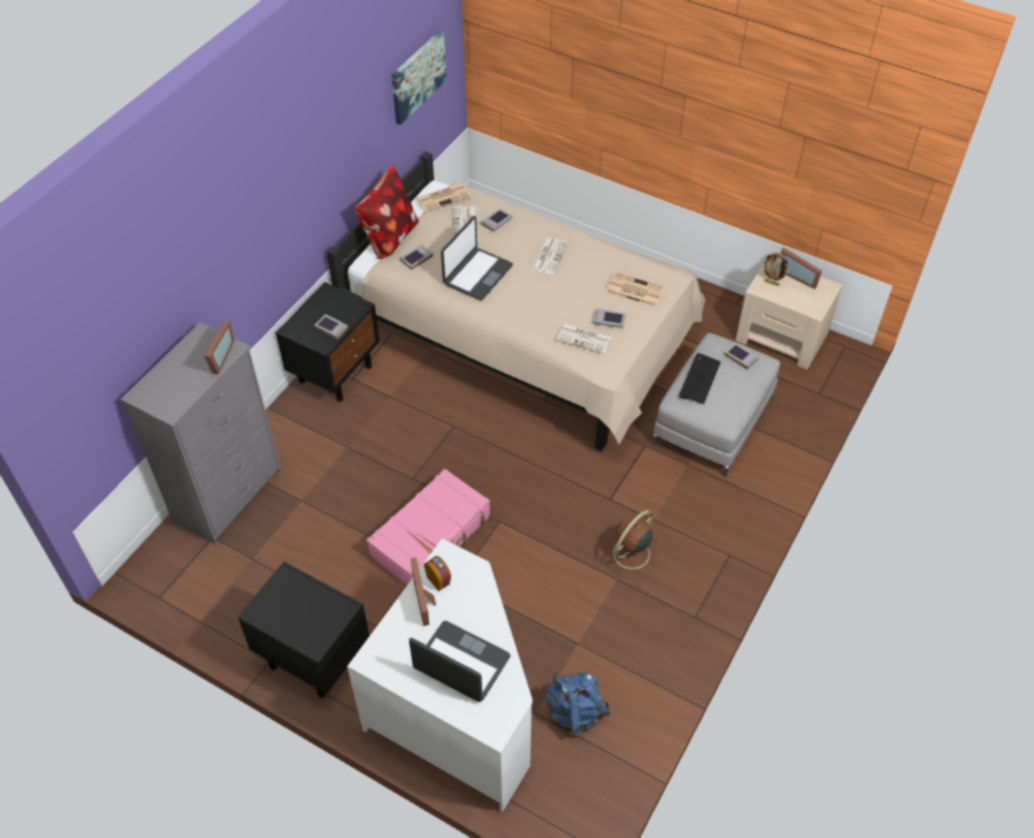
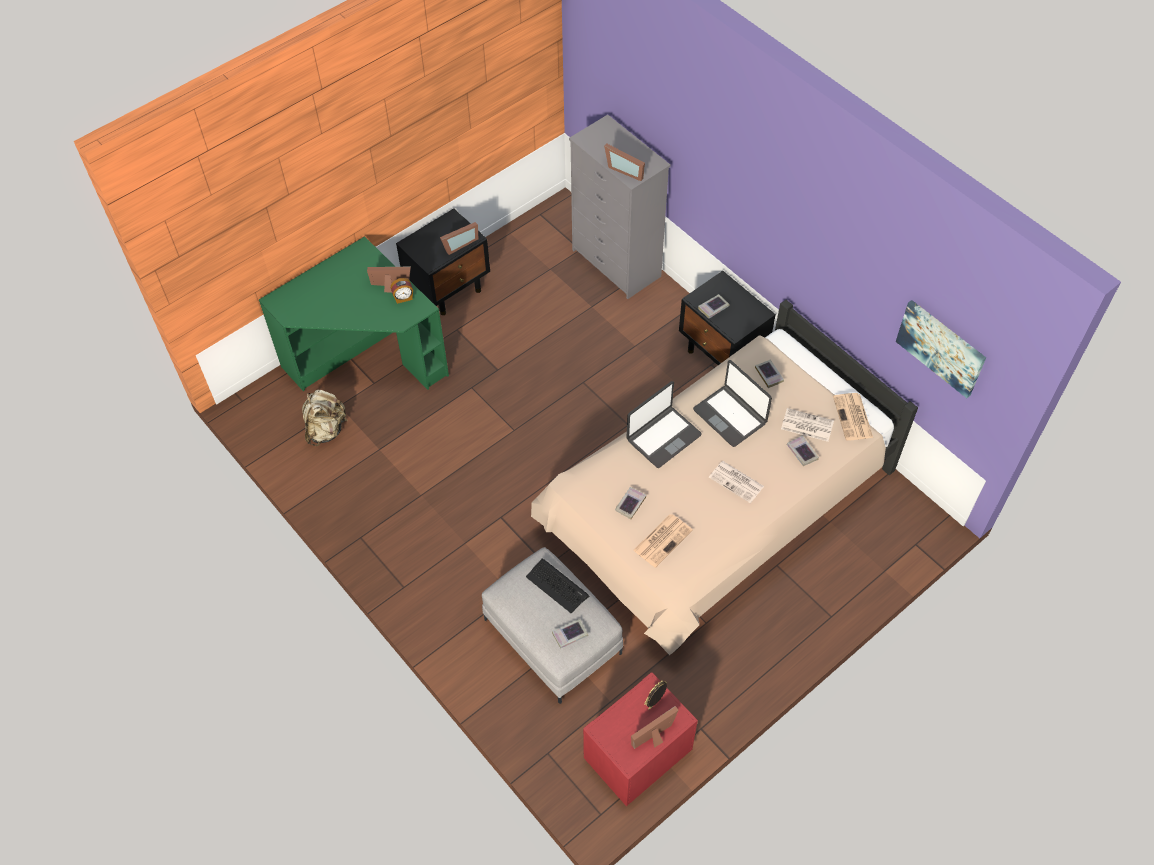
camera: 110 degrees right, 5 degrees up
white desk [347,538,532,812] -> green desk [259,236,449,391]
pillow [354,165,419,259] -> none
pink suitcase [366,468,490,585] -> none
laptop [409,621,511,702] -> laptop moved to [627,381,702,468]
blue backpack [545,672,610,736] -> beige backpack [302,390,347,446]
newspaper [556,324,611,354] -> none
brown fan [604,510,658,579] -> none
beige nightstand [736,264,843,369] -> red nightstand [583,672,698,806]
none -> picture frame [440,222,479,255]

